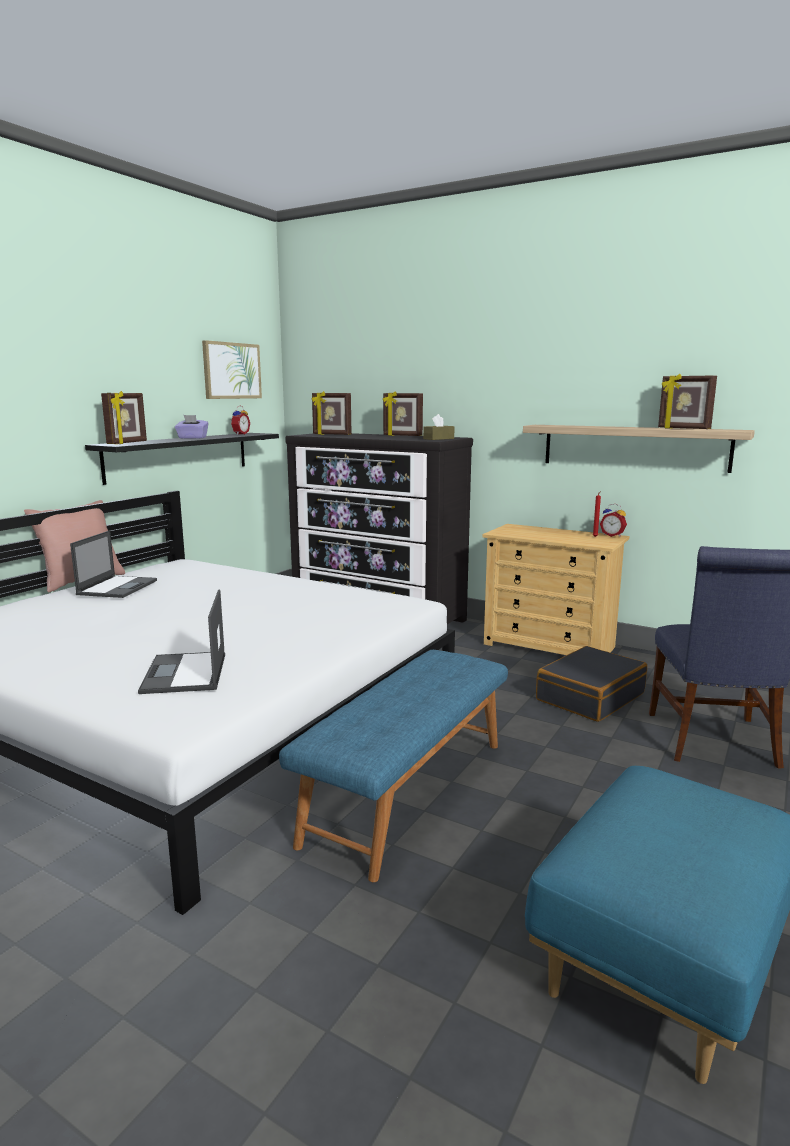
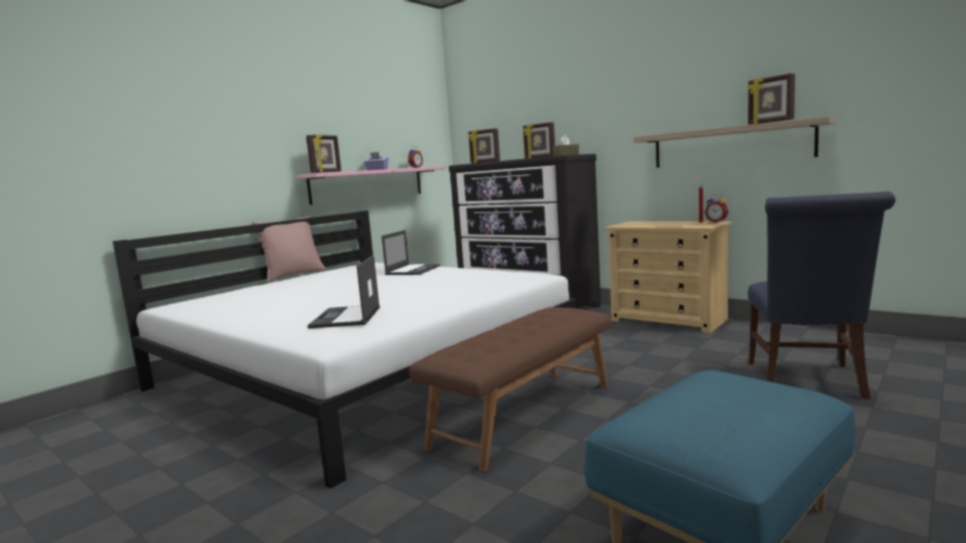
camera: 10 degrees right, 5 degrees down
laptop [70,530,157,598] -> laptop moved to [382,230,440,275]
black shelf [85,433,279,485] -> pink shelf [296,166,445,205]
picture [202,340,262,399] -> none
blue bench [279,650,508,882] -> brown bench [409,307,612,472]
black suitcase [536,646,647,722] -> none

